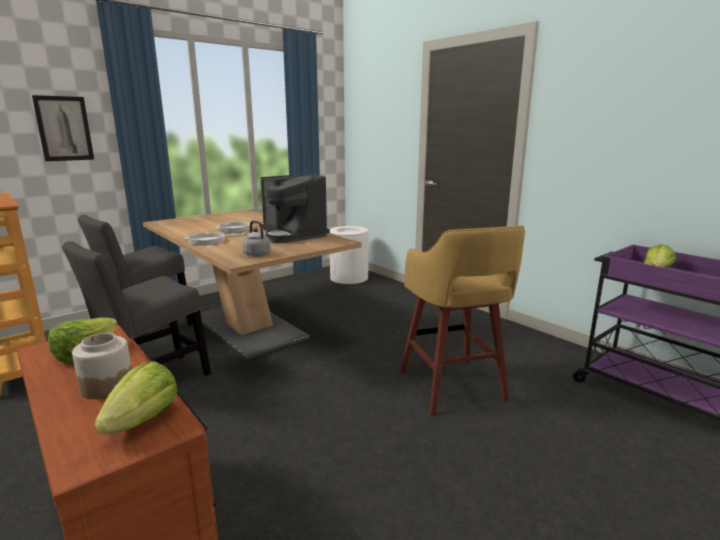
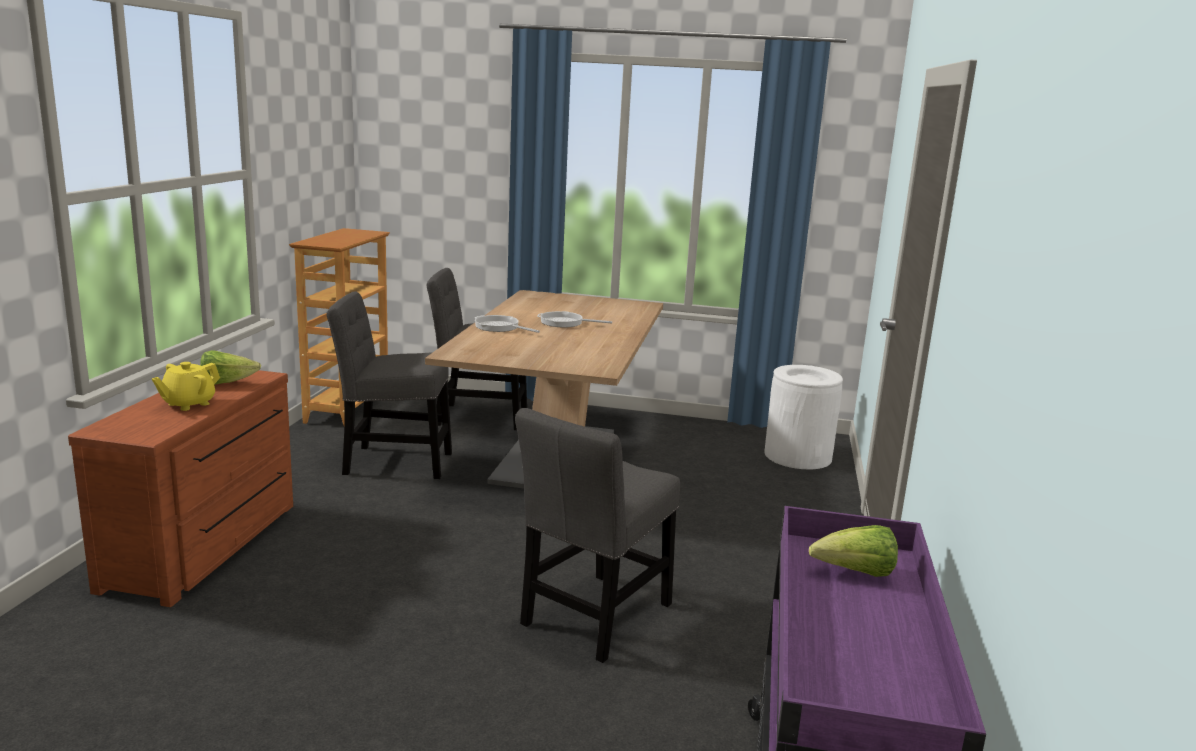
camera: 50 degrees right, 0 degrees up
picture [32,95,94,161] -> none
jar [72,333,132,399] -> yellow teapot [152,362,220,411]
lettuce [95,361,177,435] -> none
grey kettle [242,220,271,256] -> none
coffee machine [260,174,330,243] -> none
yellow stool [400,226,525,415] -> grey chair [515,408,680,663]

